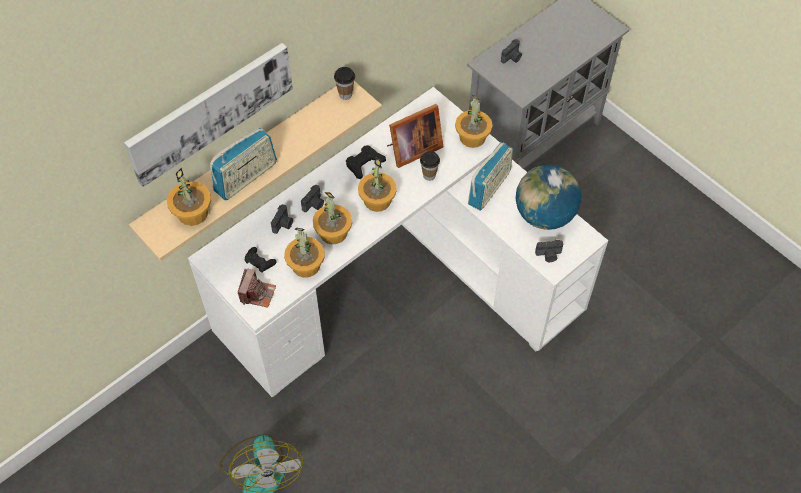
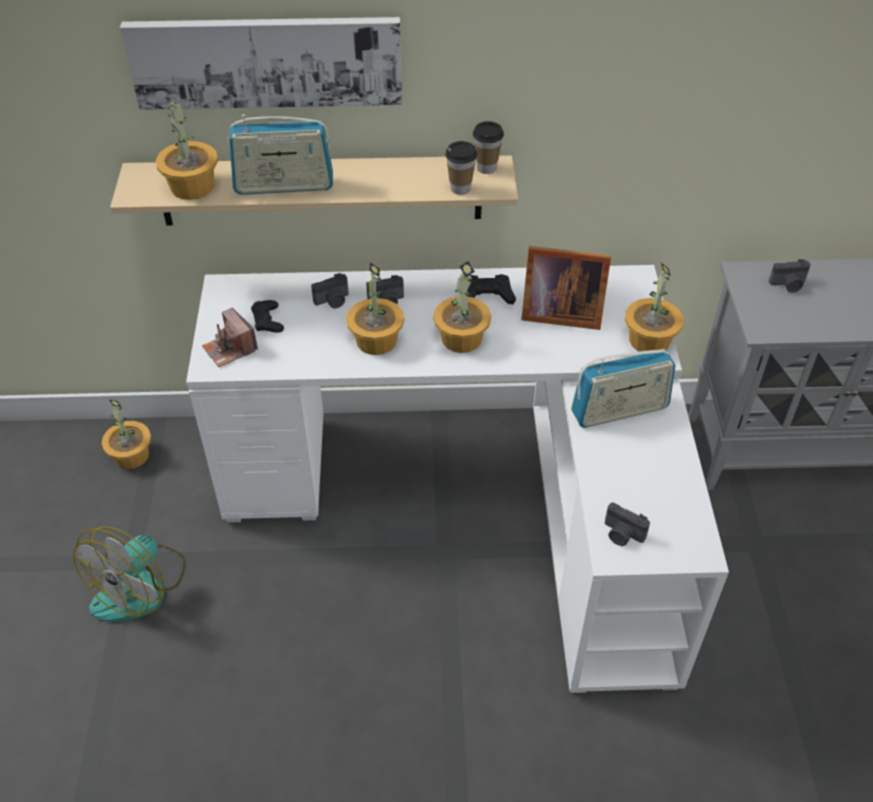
camera: 40 degrees right, 10 degrees down
camera [238,268,276,308] -> camera turned 90 degrees clockwise [202,308,258,367]
potted plant [284,227,325,278] -> potted plant moved to [102,399,151,469]
cup [420,151,440,181] -> cup moved to [445,141,477,195]
globe [516,164,581,230] -> none

